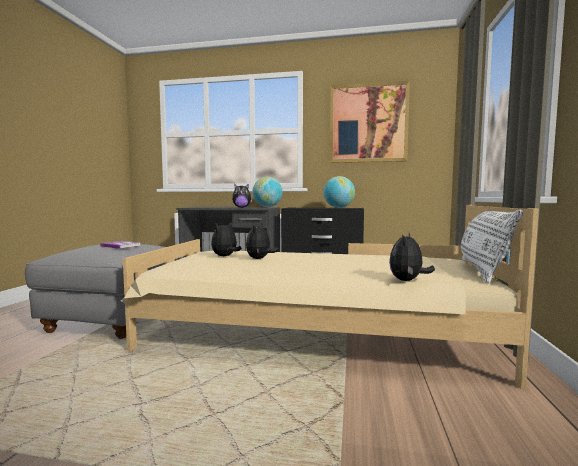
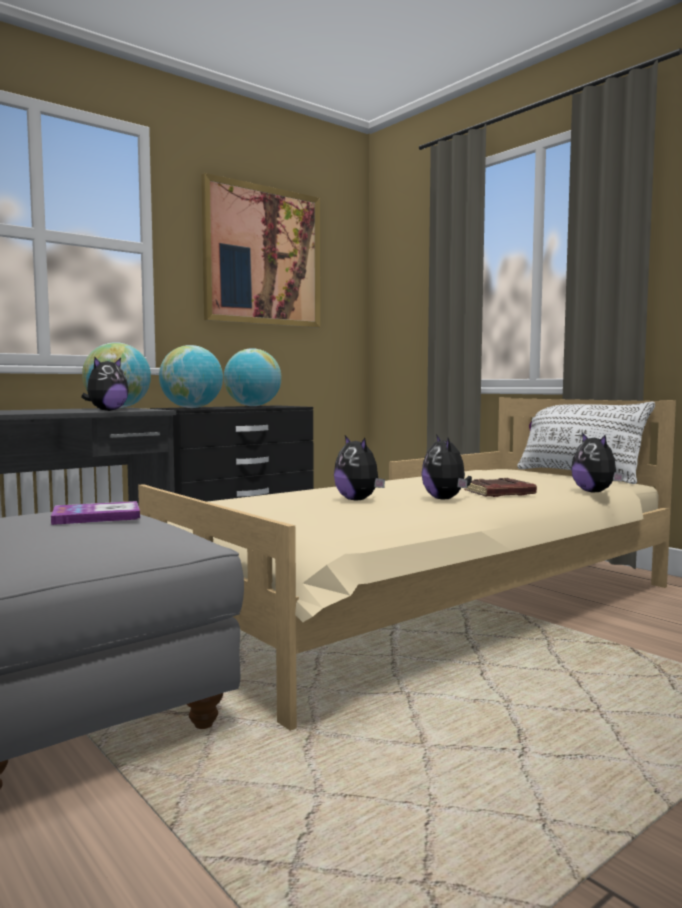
camera: 50 degrees left, 0 degrees up
plush toy [211,222,242,256] -> plush toy moved to [422,434,472,500]
none -> globe [159,345,223,408]
none -> brown book [464,478,537,497]

